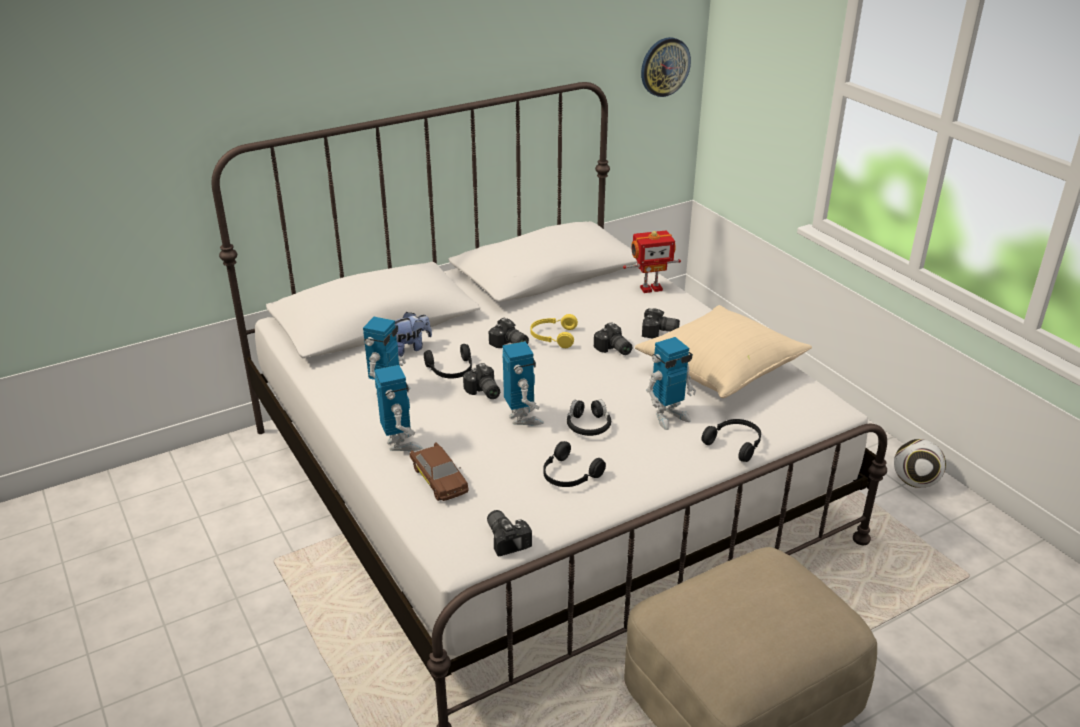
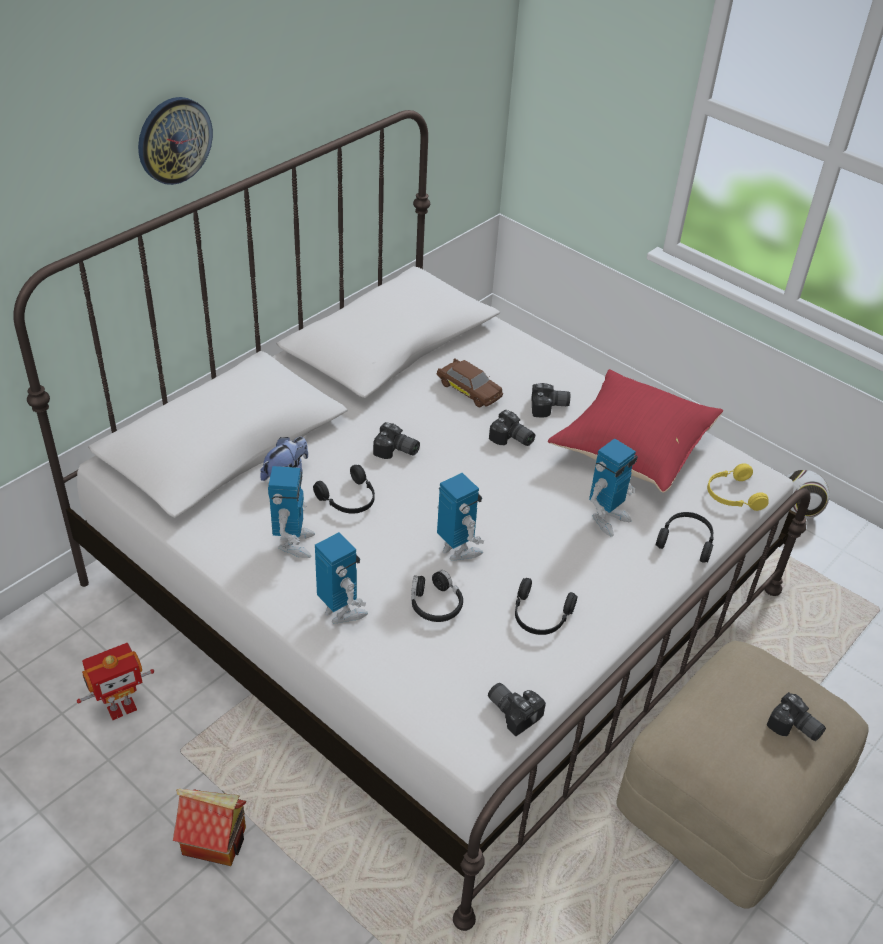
camera: 20 degrees left, 10 degrees up
brown toy car [410,442,469,501] -> brown toy car moved to [437,358,503,407]
camera [463,363,500,399] -> camera moved to [767,692,826,741]
yellow headphones [530,314,578,348] -> yellow headphones moved to [707,463,769,511]
black headphones [567,399,611,436] -> black headphones moved to [411,570,463,622]
toy robot [623,230,681,293] -> toy robot moved to [77,643,154,720]
beige pillow [635,305,812,398] -> red pillow [548,369,723,493]
wall clock [641,37,691,97] -> wall clock moved to [138,97,213,185]
none -> toy house [173,789,246,866]

